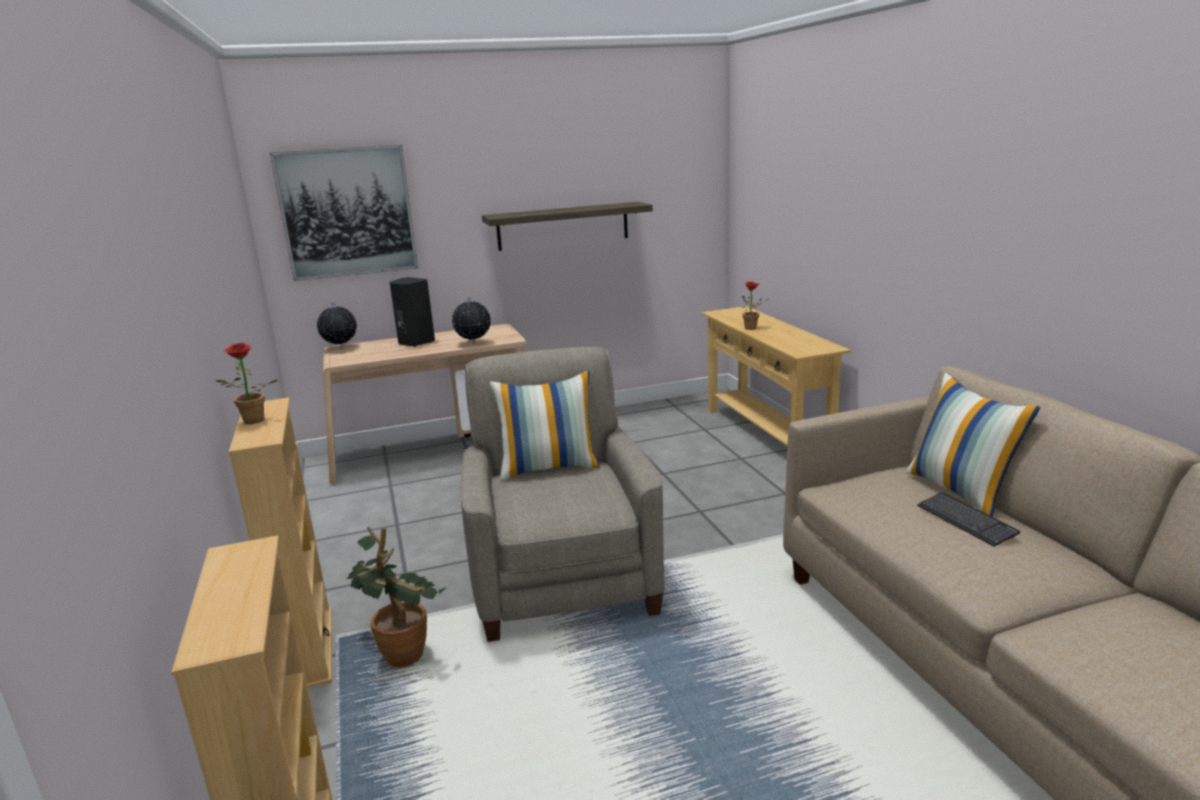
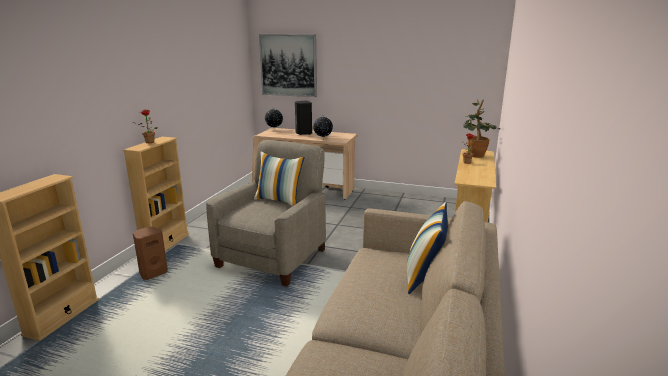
camera: 35 degrees right, 0 degrees up
potted plant [347,527,446,667] -> potted plant moved to [464,99,500,158]
shelf [482,202,653,251] -> none
keyboard [917,493,1020,547] -> none
none -> brown speaker [133,227,168,280]

